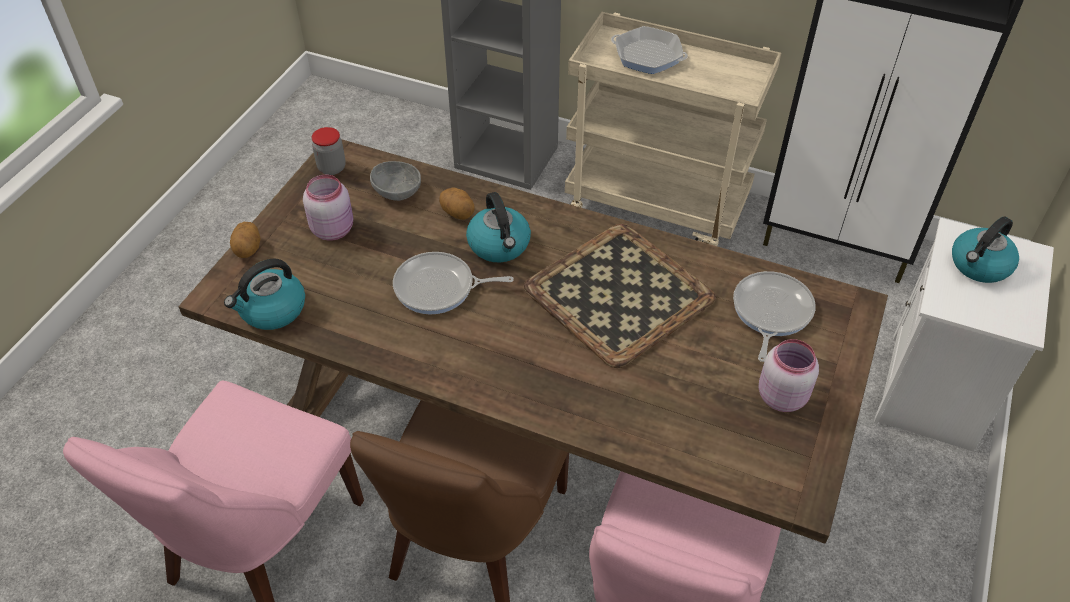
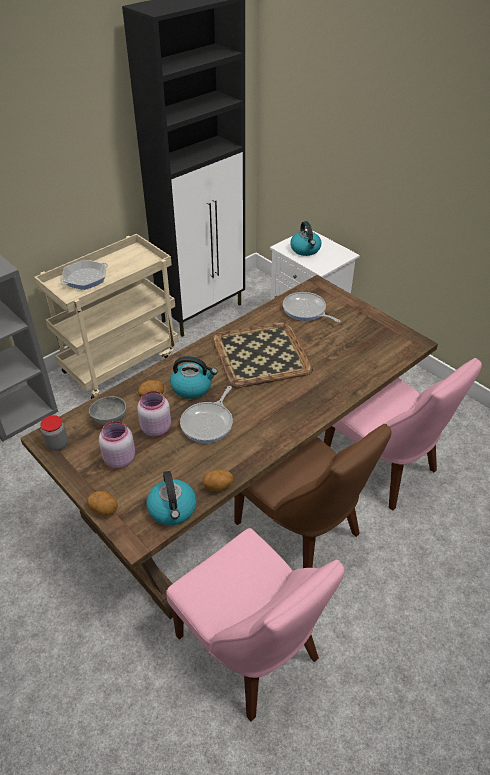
camera: 65 degrees left, 5 degrees down
pink jar [759,339,819,412] -> pink jar moved to [137,391,171,437]
none -> potato [203,470,233,492]

